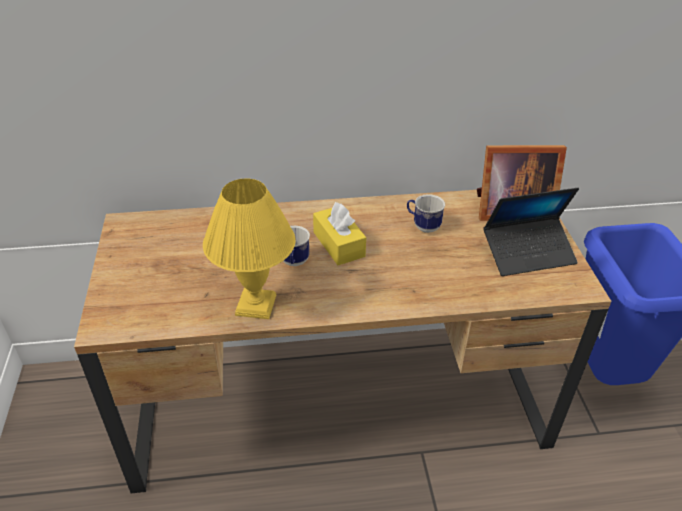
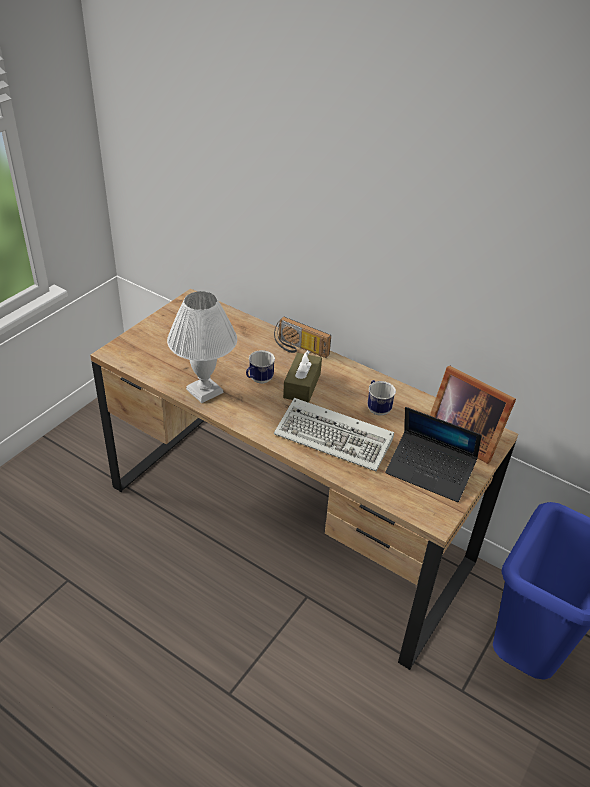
camera: 40 degrees right, 0 degrees up
yellow table lamp [203,178,296,319] -> white table lamp [167,291,237,403]
yellow tissue box [313,202,366,265] -> brown tissue box [283,350,322,403]
none -> radio [274,317,331,358]
none -> keyboard [274,398,394,471]

